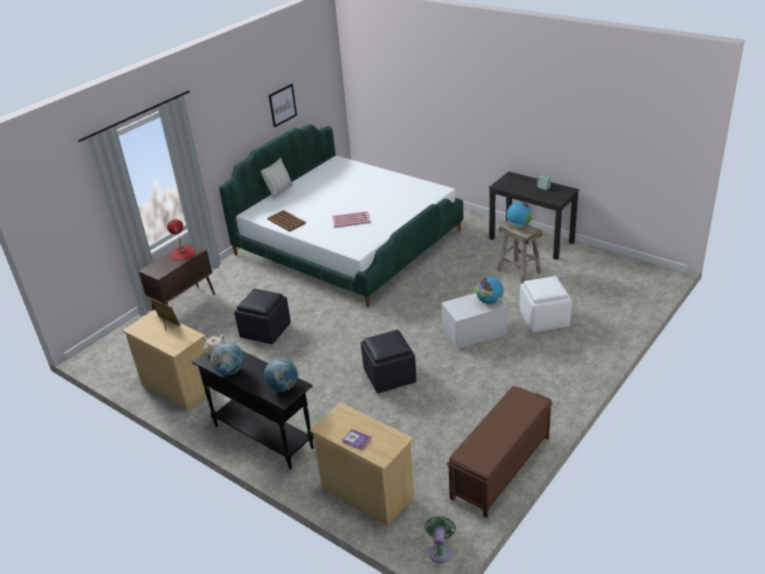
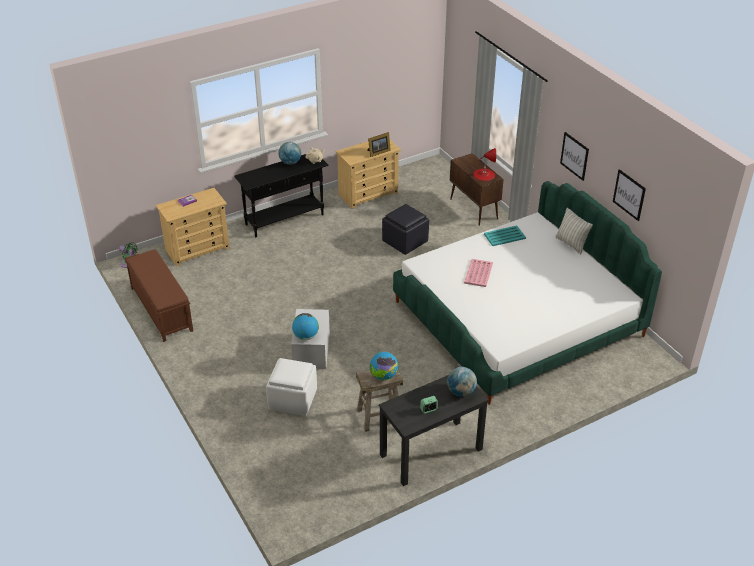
camera: 110 degrees right, 5 degrees up
globe [264,358,298,392] -> globe moved to [447,367,477,397]
brown tray [267,210,306,232] -> turquoise tray [484,226,526,246]
black ottoman [361,330,416,393] -> none
none -> picture [560,132,589,181]

